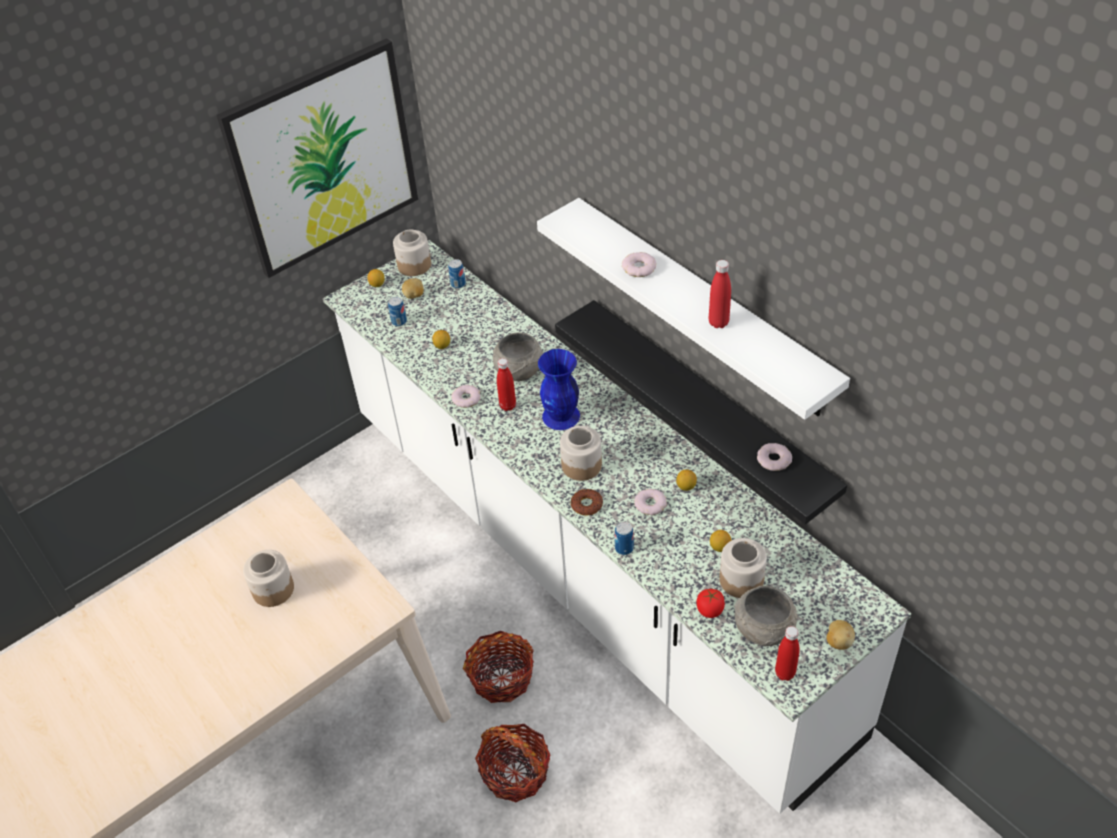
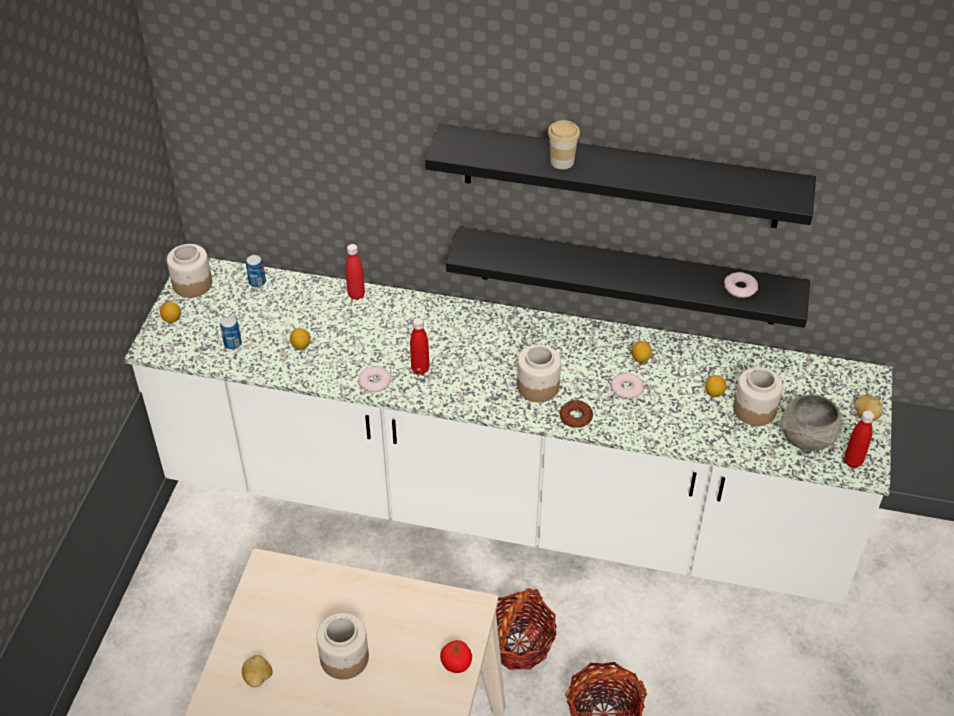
camera: 40 degrees left, 0 degrees up
picture [216,38,418,278] -> none
potato [402,278,424,299] -> potato moved to [242,655,273,688]
grey bowl [493,332,544,381] -> none
white shelf [537,198,850,420] -> black shelf [425,124,816,228]
blue vase [538,349,580,430] -> none
can [615,522,634,555] -> none
donut [622,252,656,277] -> cup [548,120,580,169]
tomato [696,589,725,618] -> tomato moved to [440,640,472,673]
red bottle [709,260,731,328] -> red bottle moved to [345,244,365,300]

